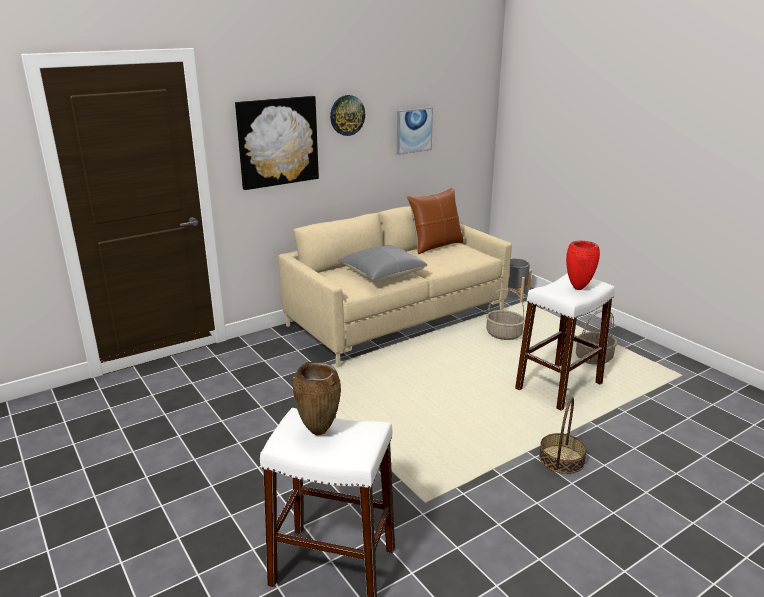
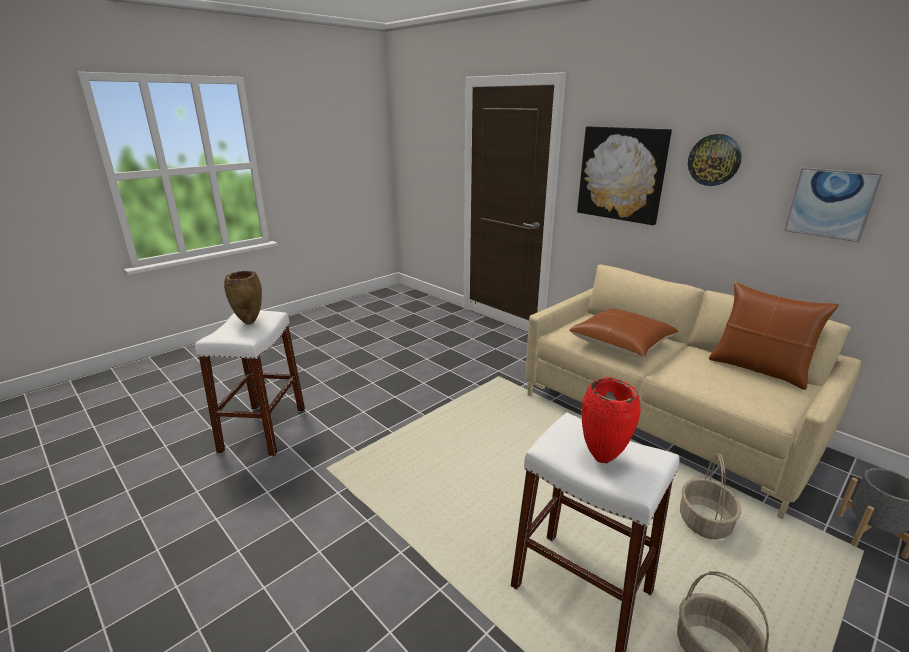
camera: 80 degrees right, 0 degrees up
grey pillow [337,245,427,282] -> brown pillow [569,308,679,358]
basket [539,397,587,474] -> none

